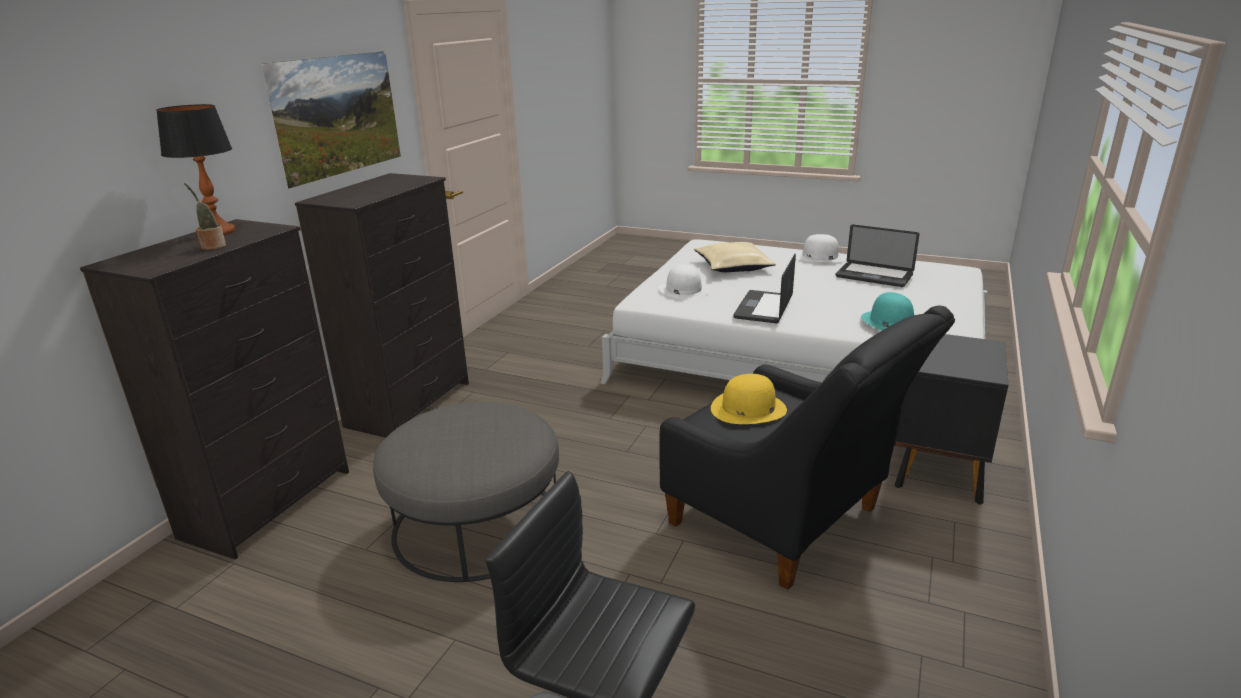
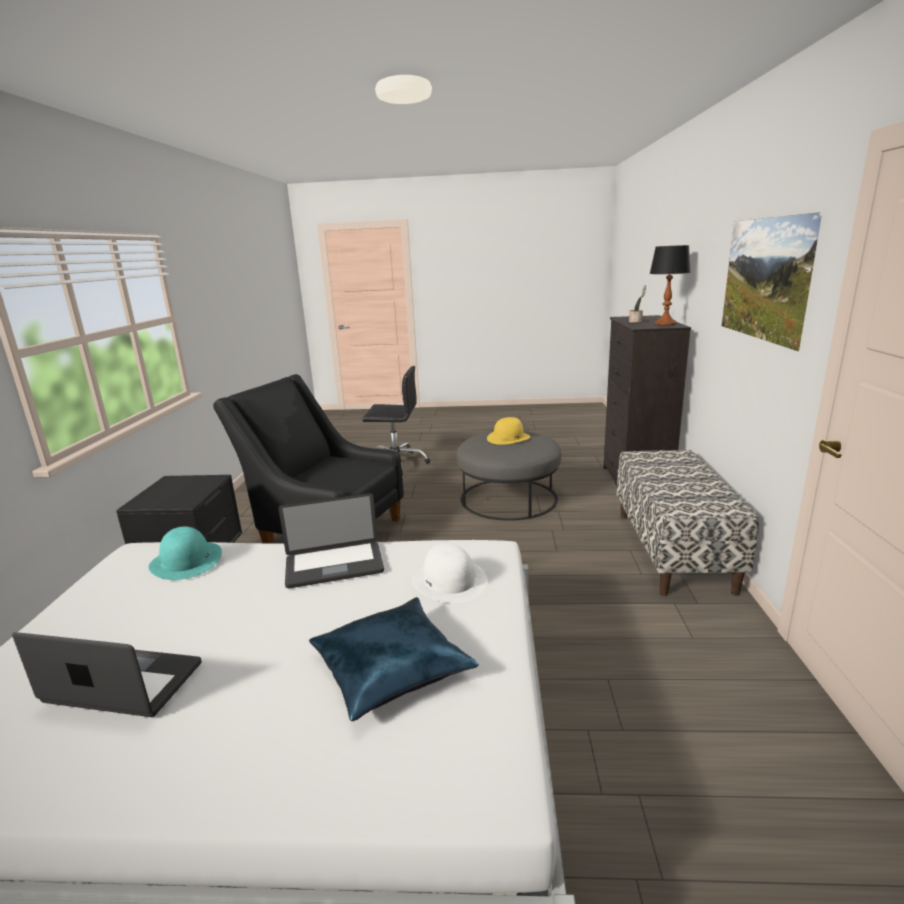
camera: 160 degrees right, 5 degrees down
black dresser [295,173,469,438] -> bench [617,450,759,596]
beige pillow [694,242,776,272] -> blue pillow [309,597,479,721]
yellow hat [711,374,787,424] -> yellow hat moved to [487,417,530,445]
laptop [733,254,796,323] -> laptop turned 75 degrees clockwise [278,493,384,588]
white hat [796,234,846,263] -> none

